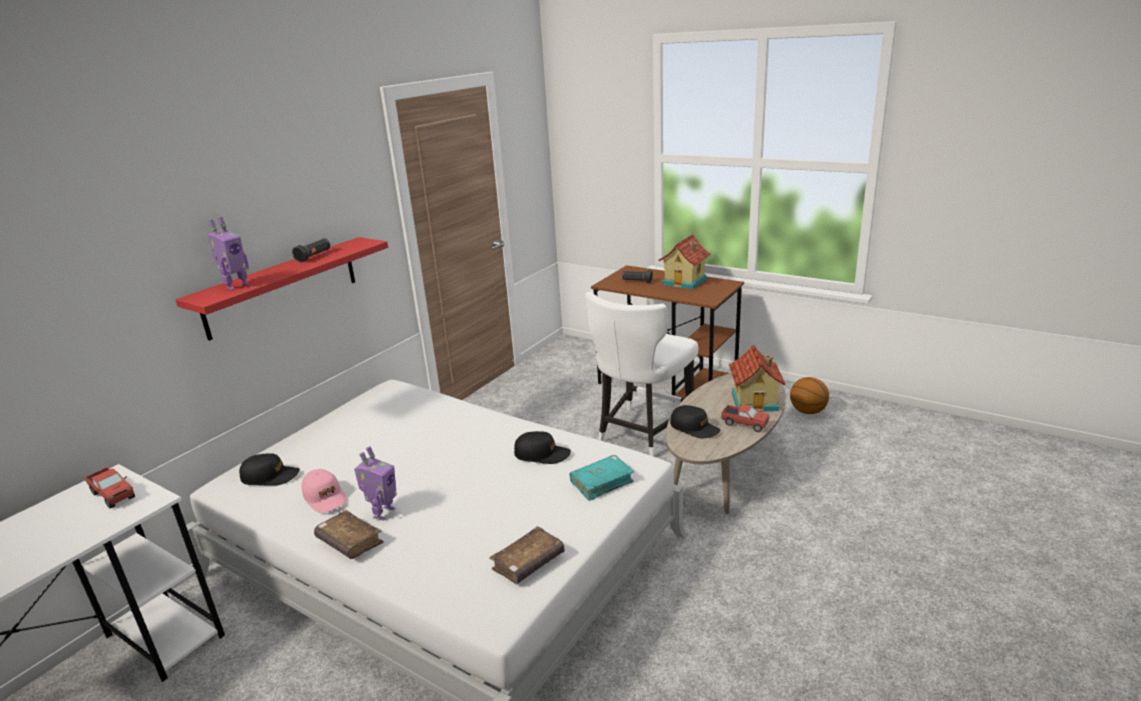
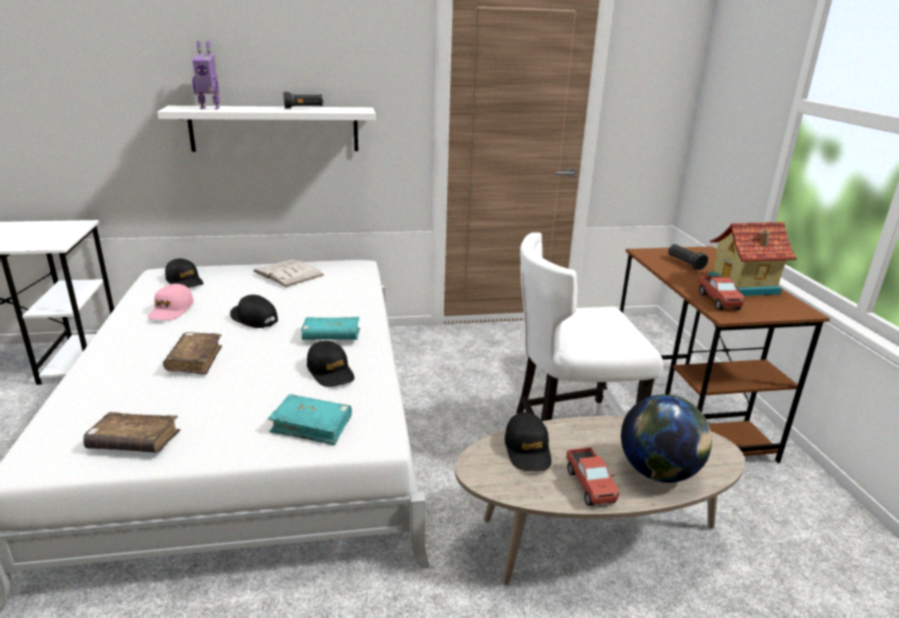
camera: 45 degrees right, 0 degrees up
toy truck [85,467,135,509] -> toy truck moved to [698,276,745,310]
red shelf [175,237,388,341] -> white shelf [157,106,376,152]
brown book [314,510,384,559] -> brown book moved to [163,332,222,375]
toy robot [354,446,397,521] -> none
toy house [729,344,785,412] -> globe [621,394,712,483]
basketball [790,377,829,414] -> none
none -> black cap [230,295,278,328]
none -> white book [254,259,324,287]
none -> turquoise book [301,317,360,340]

